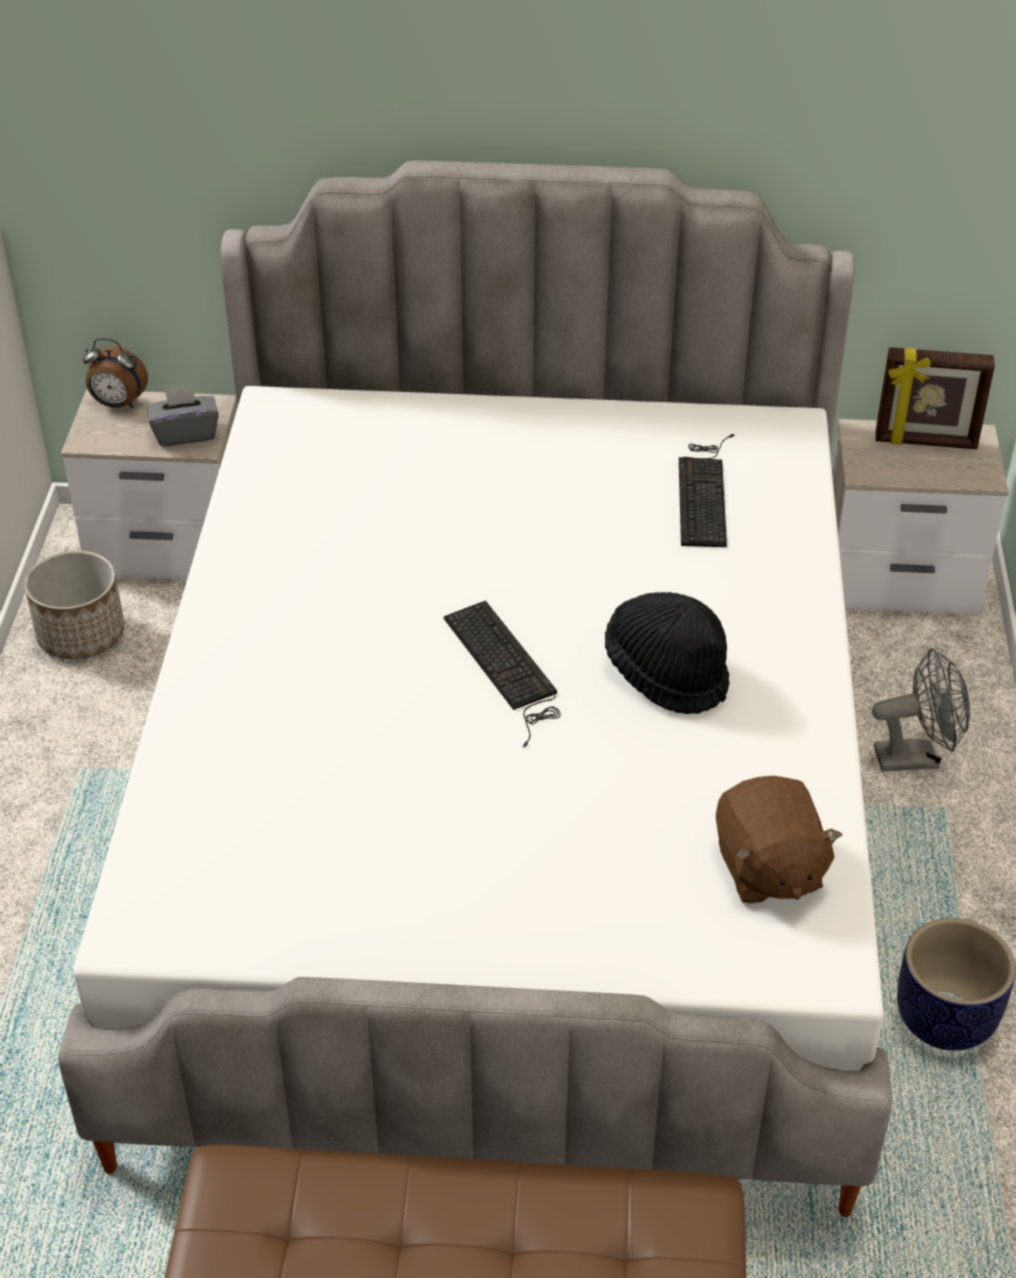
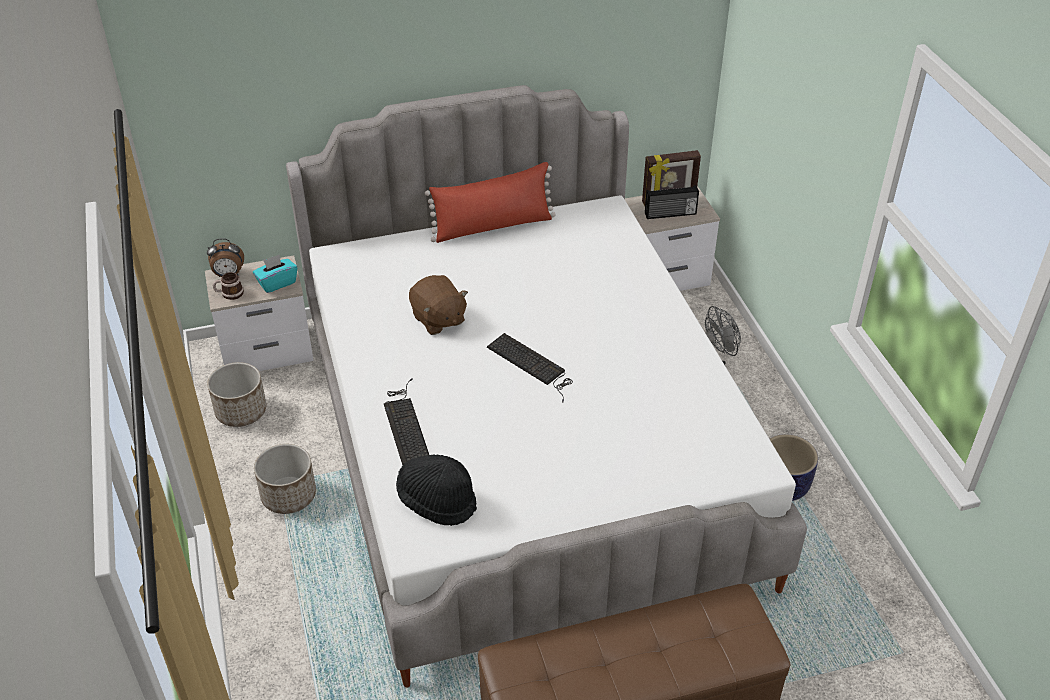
camera: 20 degrees left, 0 degrees up
grey tissue box [147,385,219,446] -> turquoise tissue box [253,255,297,293]
black hat [605,592,729,714] -> black hat moved to [396,455,477,526]
keyboard [679,434,735,547] -> keyboard moved to [384,378,429,465]
brown plush toy [716,776,842,904] -> brown plush toy moved to [409,275,468,335]
none -> mug [213,272,244,300]
none -> planter [254,444,316,514]
none -> red pillow [425,162,555,243]
none -> radio [645,185,699,219]

